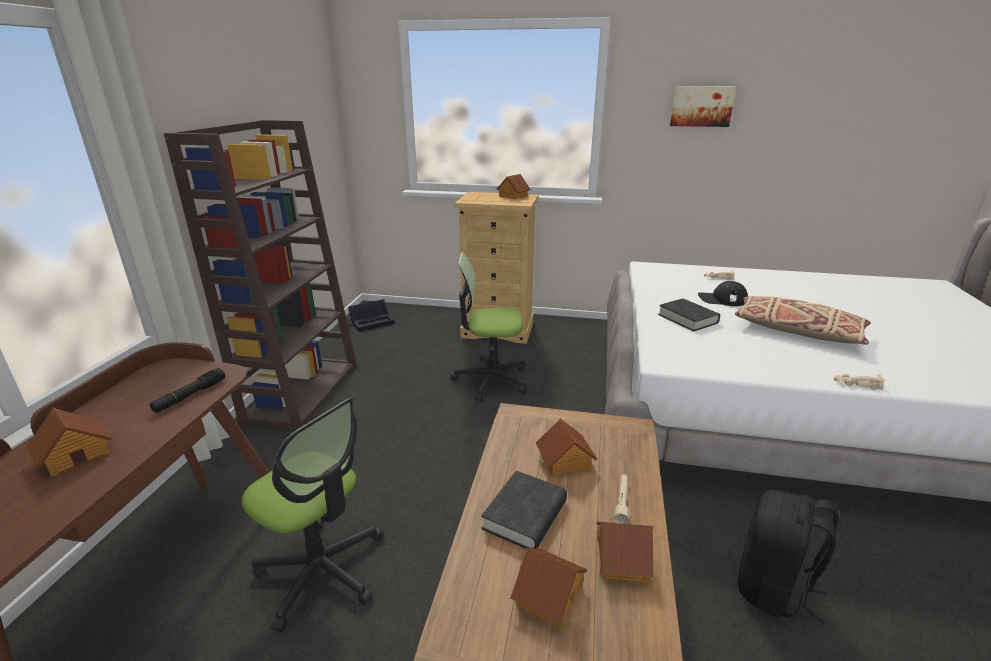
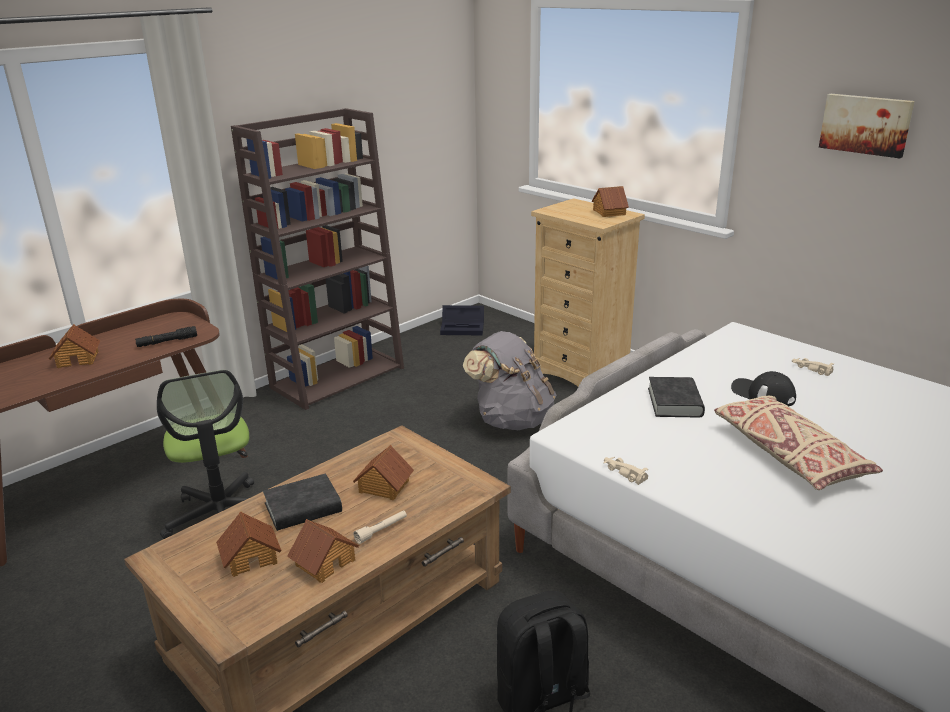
camera: 35 degrees right, 0 degrees up
office chair [450,252,527,402] -> grey backpack [463,331,556,430]
beige toy car [834,374,886,390] -> beige toy car moved to [603,457,648,485]

